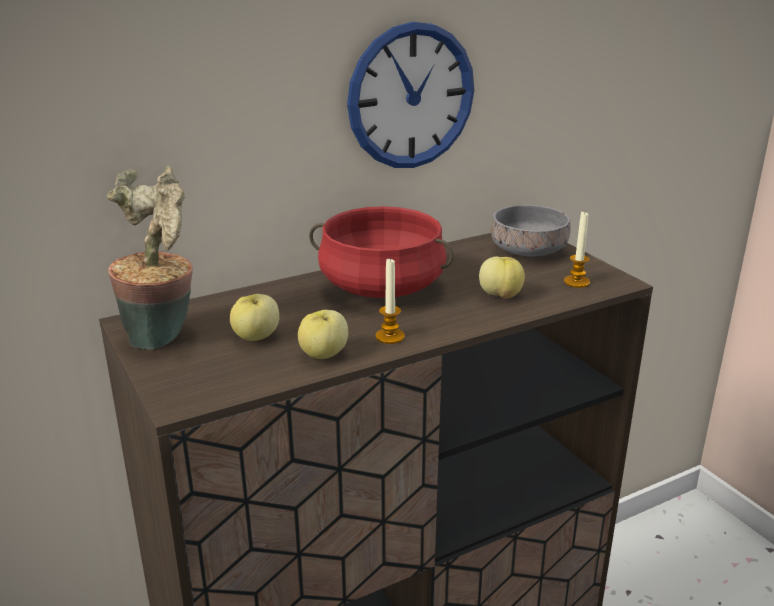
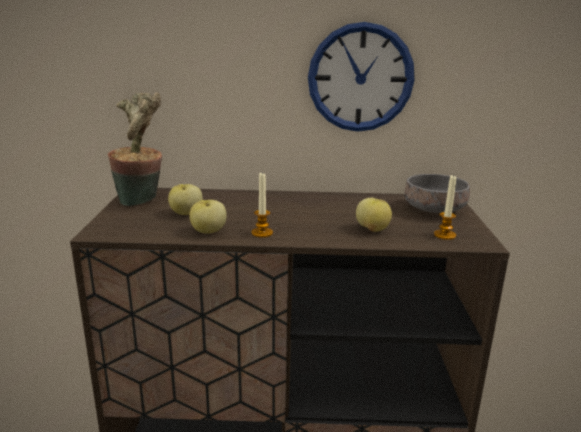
camera: 30 degrees right, 5 degrees down
red cooking pot [309,206,454,298] -> none

